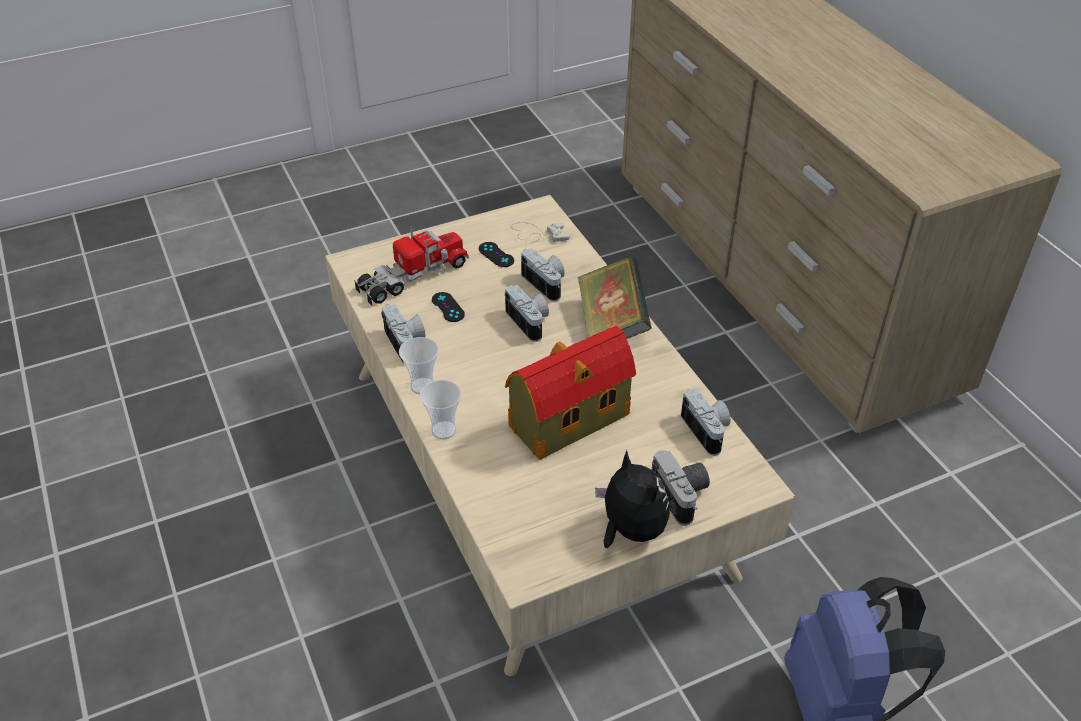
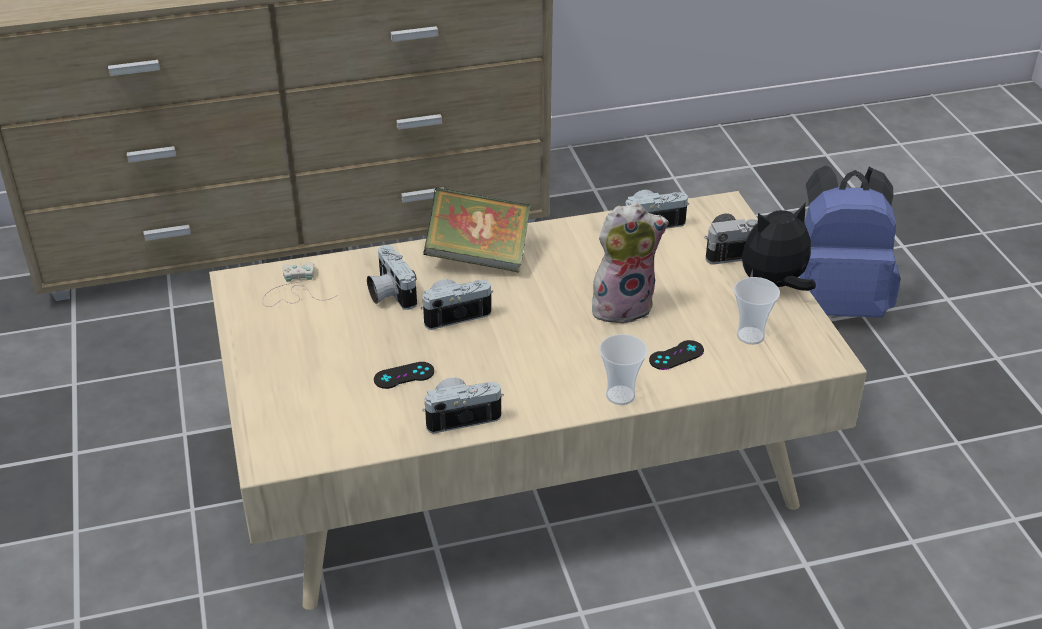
camera: 80 degrees left, 5 degrees down
toy truck [354,226,469,305] -> none
cup [399,337,439,395] -> cup moved to [734,277,780,345]
black game controller [479,242,514,267] -> black game controller moved to [649,340,704,370]
toy house [505,325,636,460] -> plush toy [592,203,669,324]
camera [521,248,565,301] -> camera turned 90 degrees counterclockwise [367,245,417,310]

